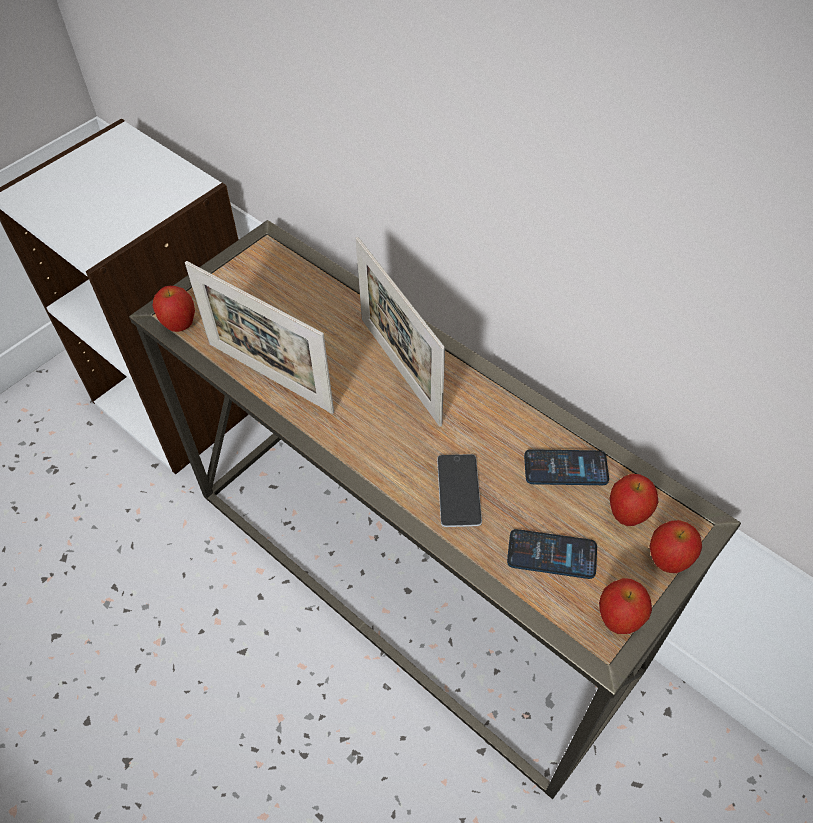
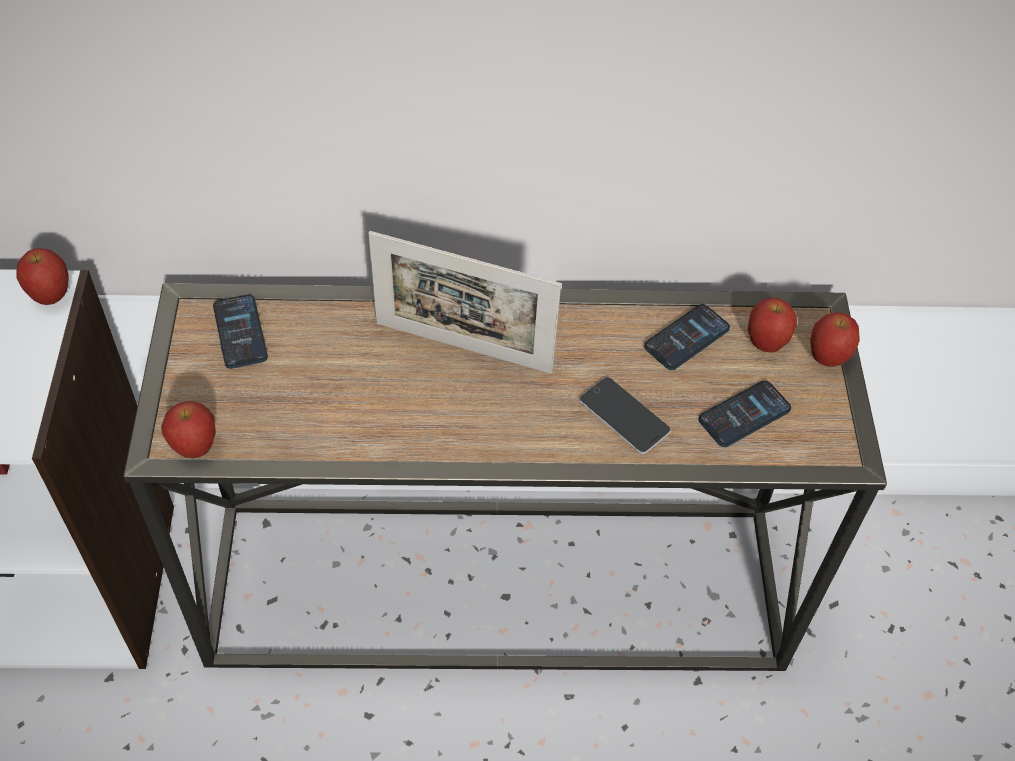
camera: 45 degrees left, 0 degrees up
picture frame [185,261,334,414] -> none
apple [599,578,652,634] -> apple moved to [16,248,69,305]
none -> phone [213,294,268,369]

